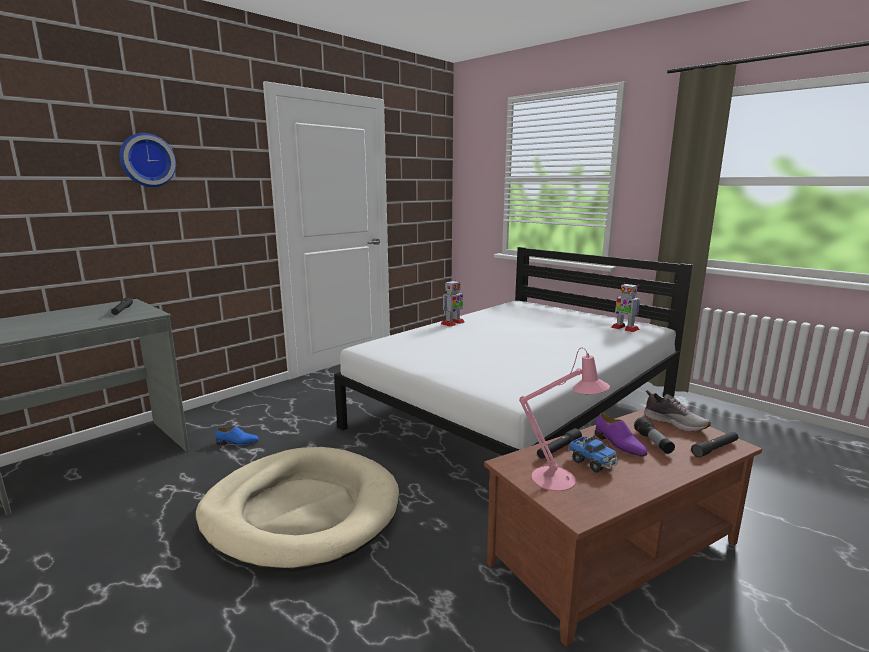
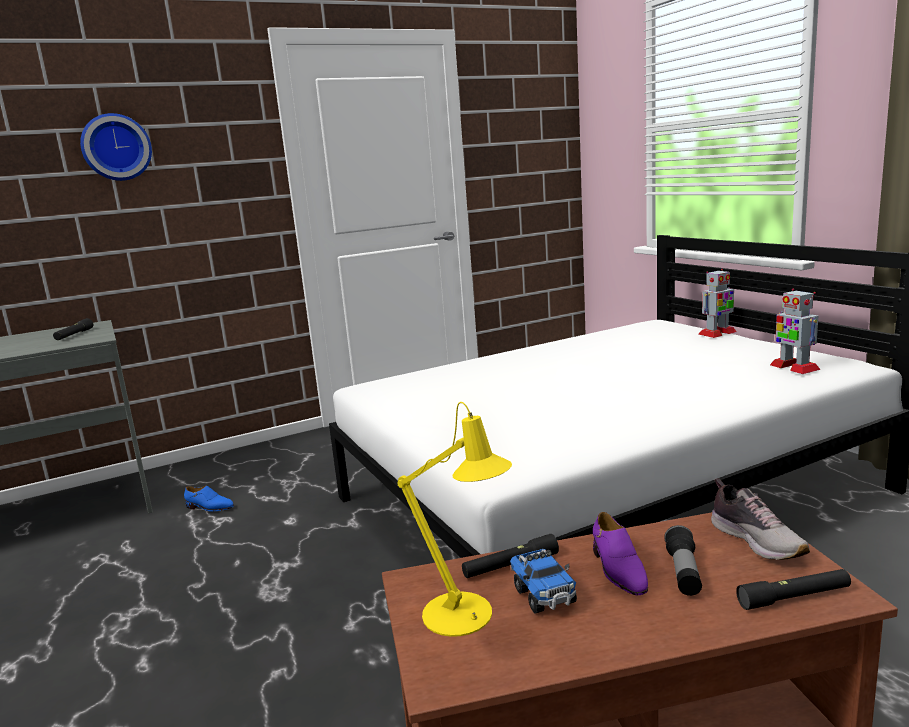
camera: 20 degrees right, 0 degrees up
beige dog bed [196,447,399,572] -> none
toy robot [441,280,464,327] -> toy robot moved to [698,269,736,338]
pink table lamp [519,347,610,491] -> yellow table lamp [397,402,512,637]

